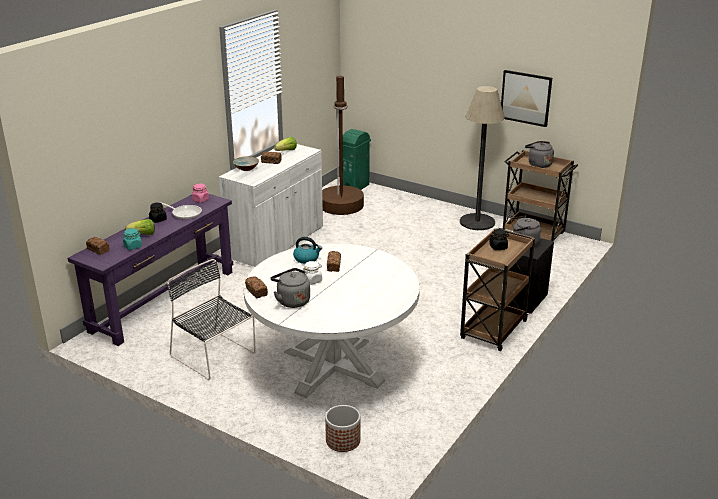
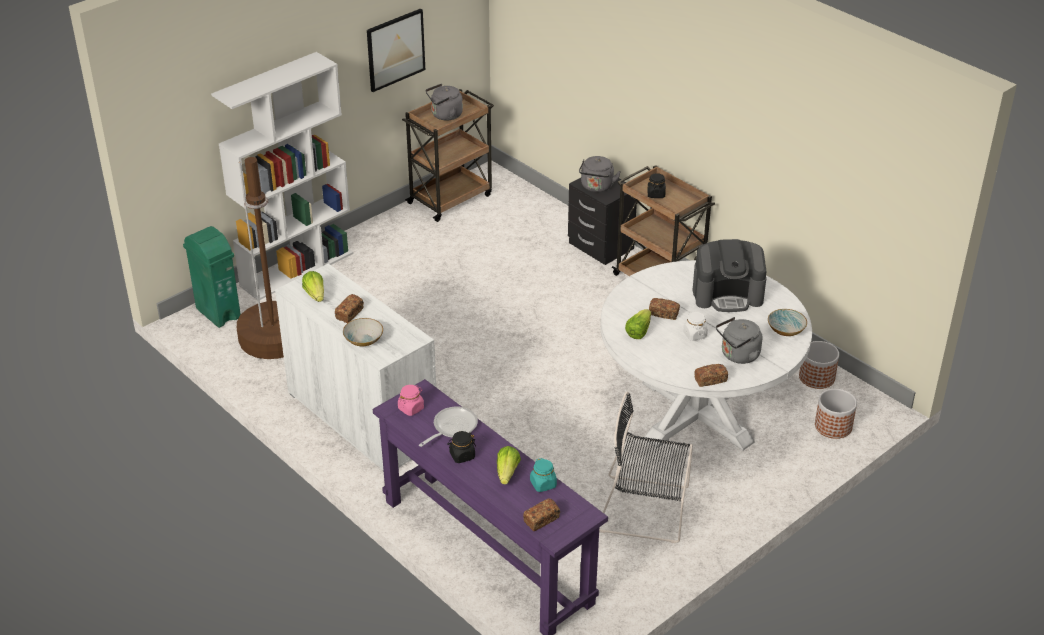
camera: 75 degrees left, 10 degrees up
black chair [167,259,256,380] -> black chair turned 45 degrees clockwise [599,391,693,543]
kettle [293,237,322,264] -> lettuce [625,309,651,339]
floor lamp [460,86,505,230] -> none
none -> white bookcase [211,52,354,300]
none -> coffee machine [693,239,767,312]
none -> bowl [768,309,807,336]
none -> planter [799,341,839,389]

